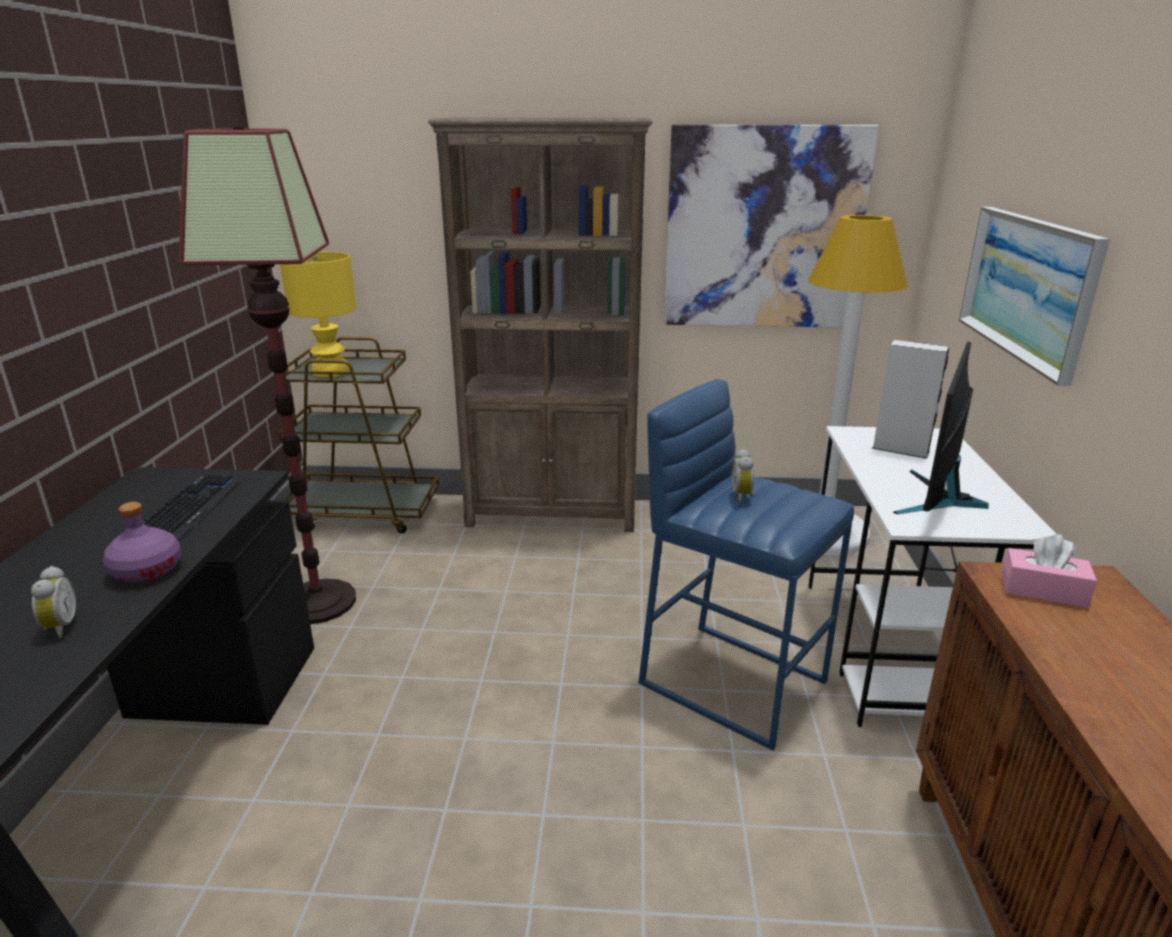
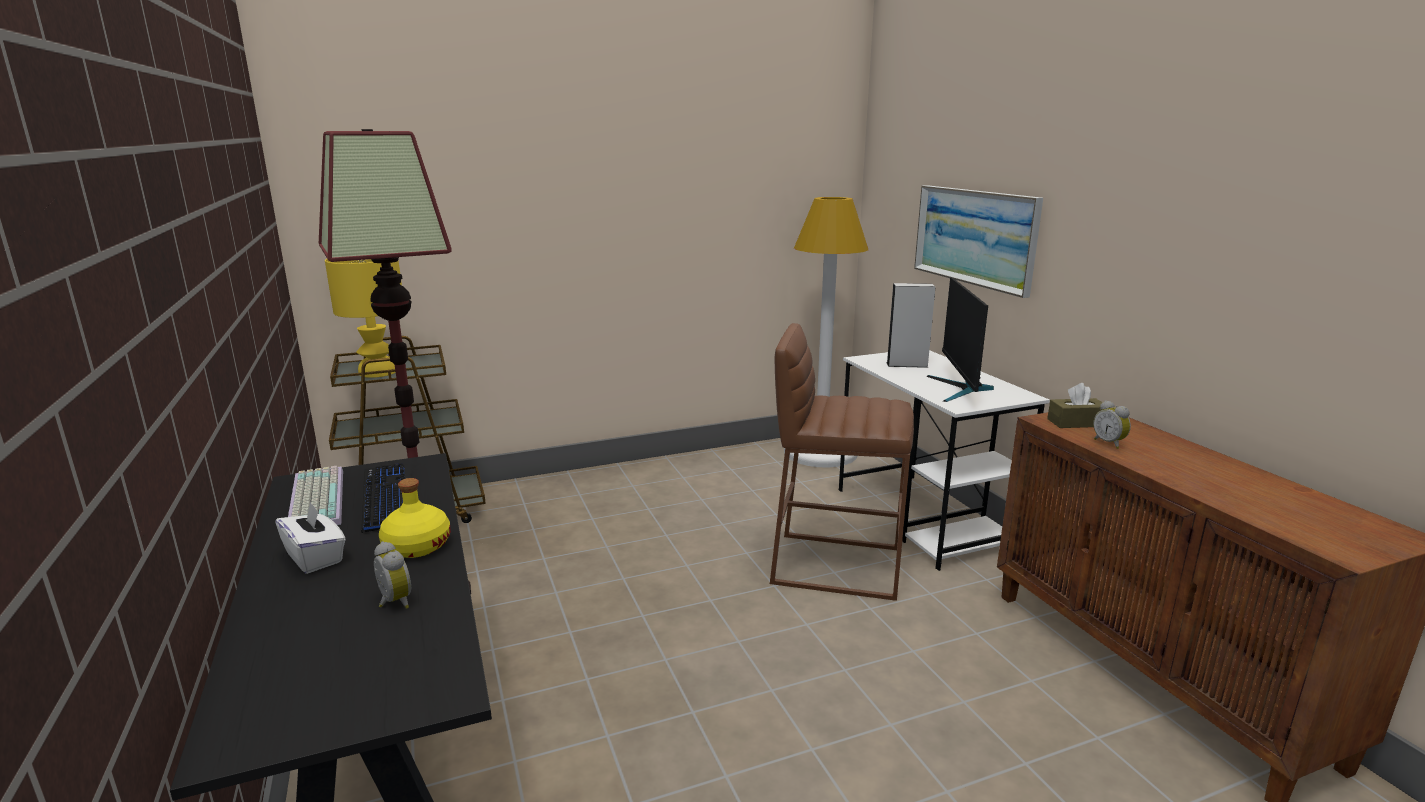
camera: 25 degrees left, 5 degrees down
purple bottle [103,502,181,583] -> yellow bottle [379,478,451,558]
brown bookcase [428,118,653,532] -> none
blue stool [638,379,854,751] -> brown stool [770,323,914,601]
picture [664,125,879,327] -> none
alarm clock [732,449,754,503] -> alarm clock moved to [1093,400,1131,449]
pink tissue box [1002,534,1097,608] -> brown tissue box [1047,383,1107,428]
none -> white tissue box [275,501,346,574]
none -> keyboard [288,466,343,525]

